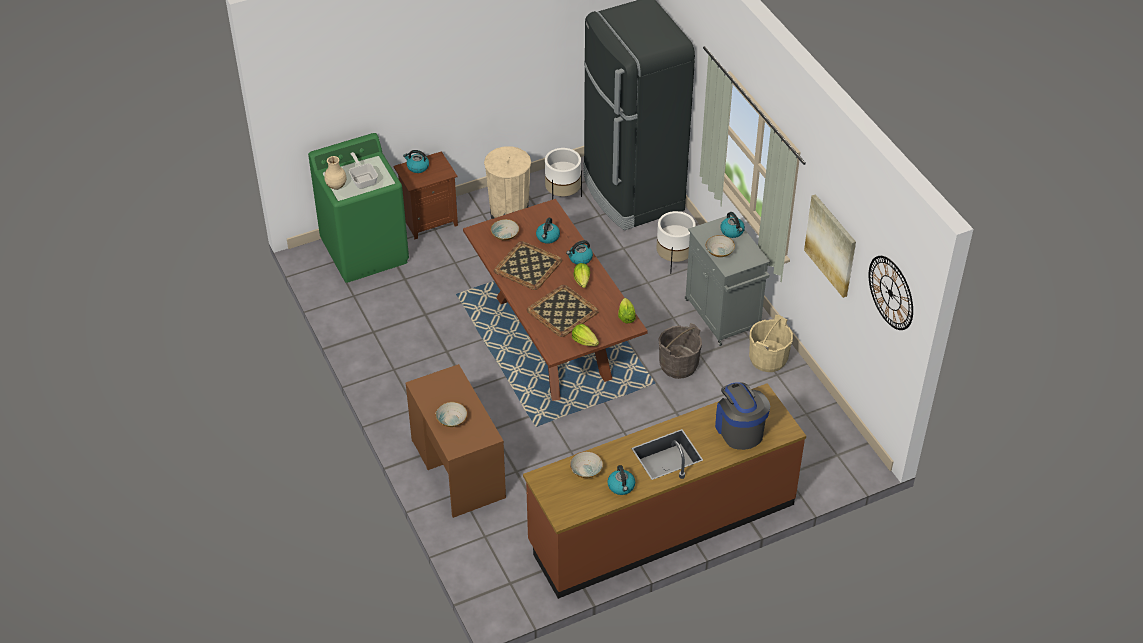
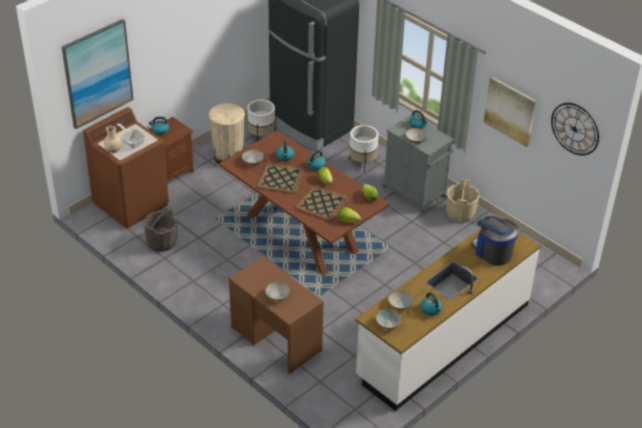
camera: 20 degrees left, 5 degrees down
green washing machine [308,133,409,283] -> brown washing machine [83,107,169,229]
brown counter [523,383,806,599] -> white counter [355,228,541,411]
grey bucket [659,323,702,379] -> grey bucket moved to [143,208,177,252]
none -> picture [62,19,133,129]
none -> bowl [376,309,402,329]

